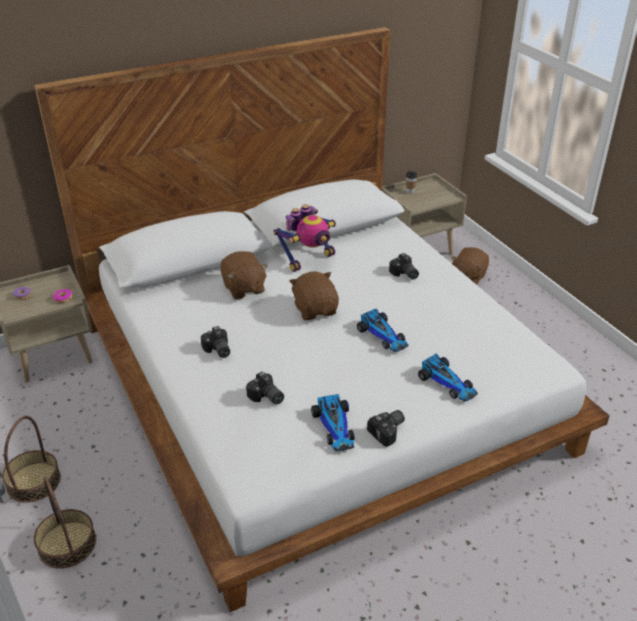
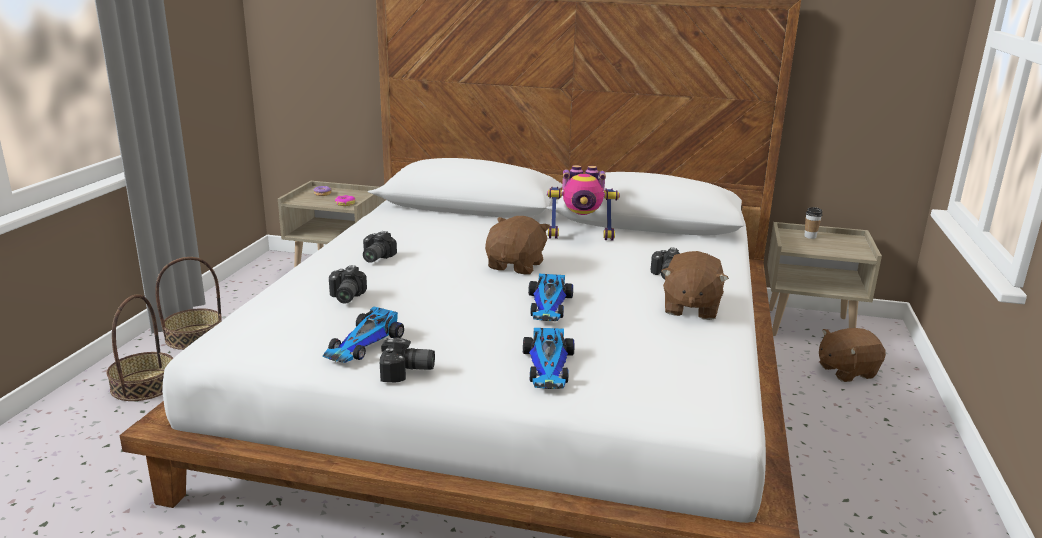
camera: 40 degrees right, 15 degrees down
brown plush toy [220,251,268,300] -> brown plush toy moved to [662,251,729,320]

